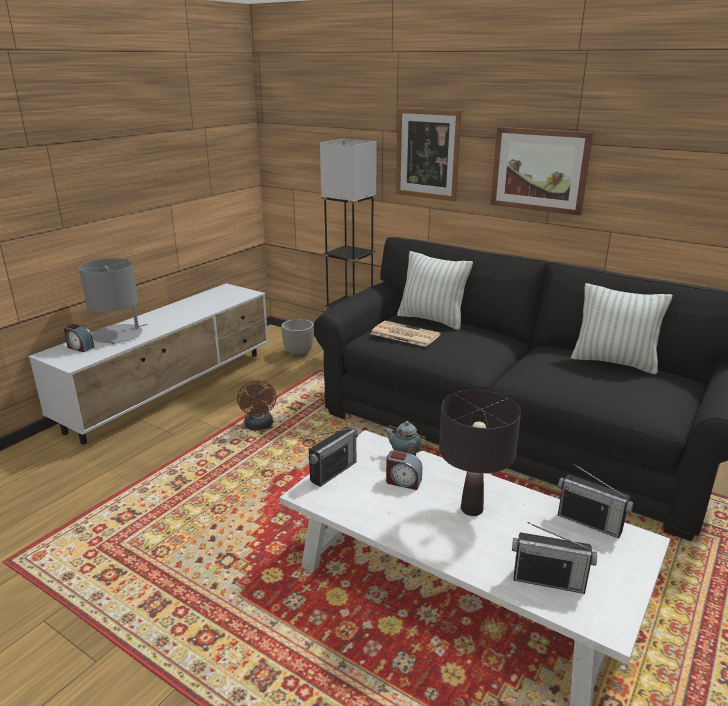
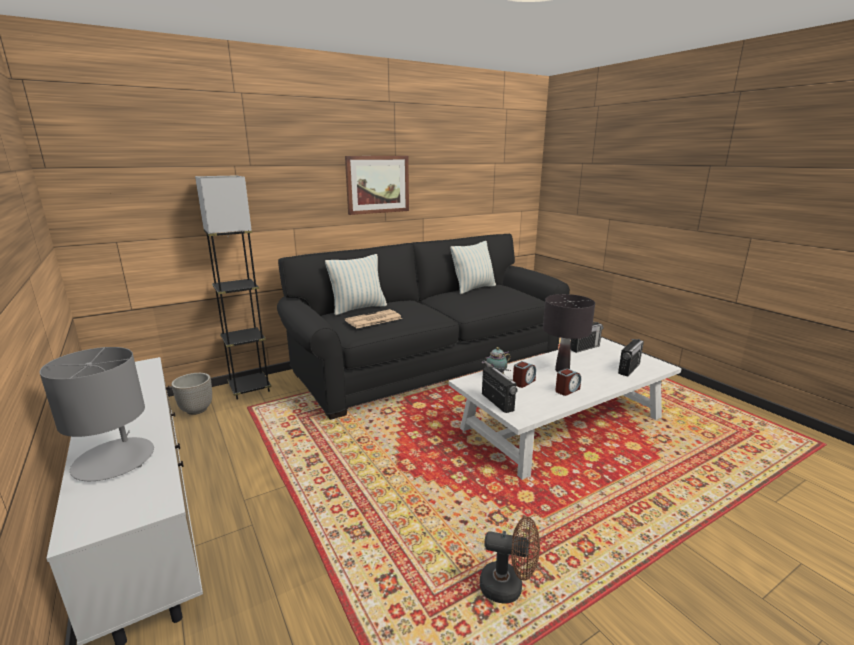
camera: 65 degrees left, 5 degrees down
alarm clock [64,324,94,352] -> alarm clock moved to [555,368,581,396]
brown fan [237,380,277,430] -> brown fan moved to [480,517,540,603]
picture [396,108,462,201] -> none

